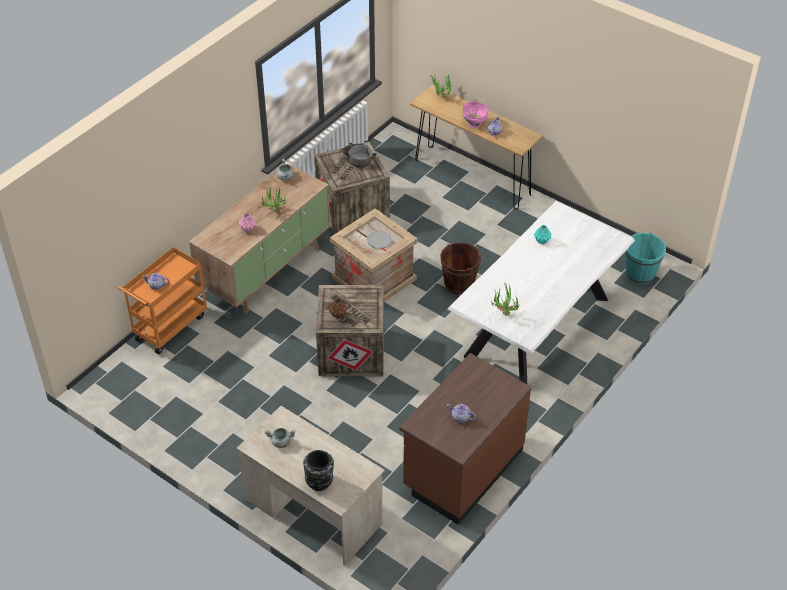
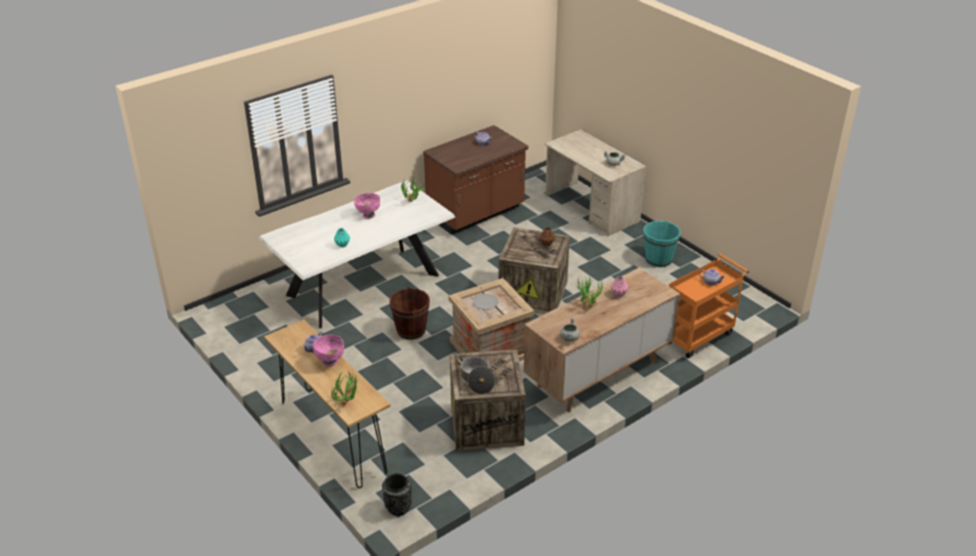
camera: 165 degrees left, 10 degrees down
black vase [303,450,334,491] -> black vase moved to [382,473,412,516]
turquoise bucket [625,233,666,284] -> turquoise bucket moved to [644,220,681,267]
none -> pink bowl [354,193,380,219]

